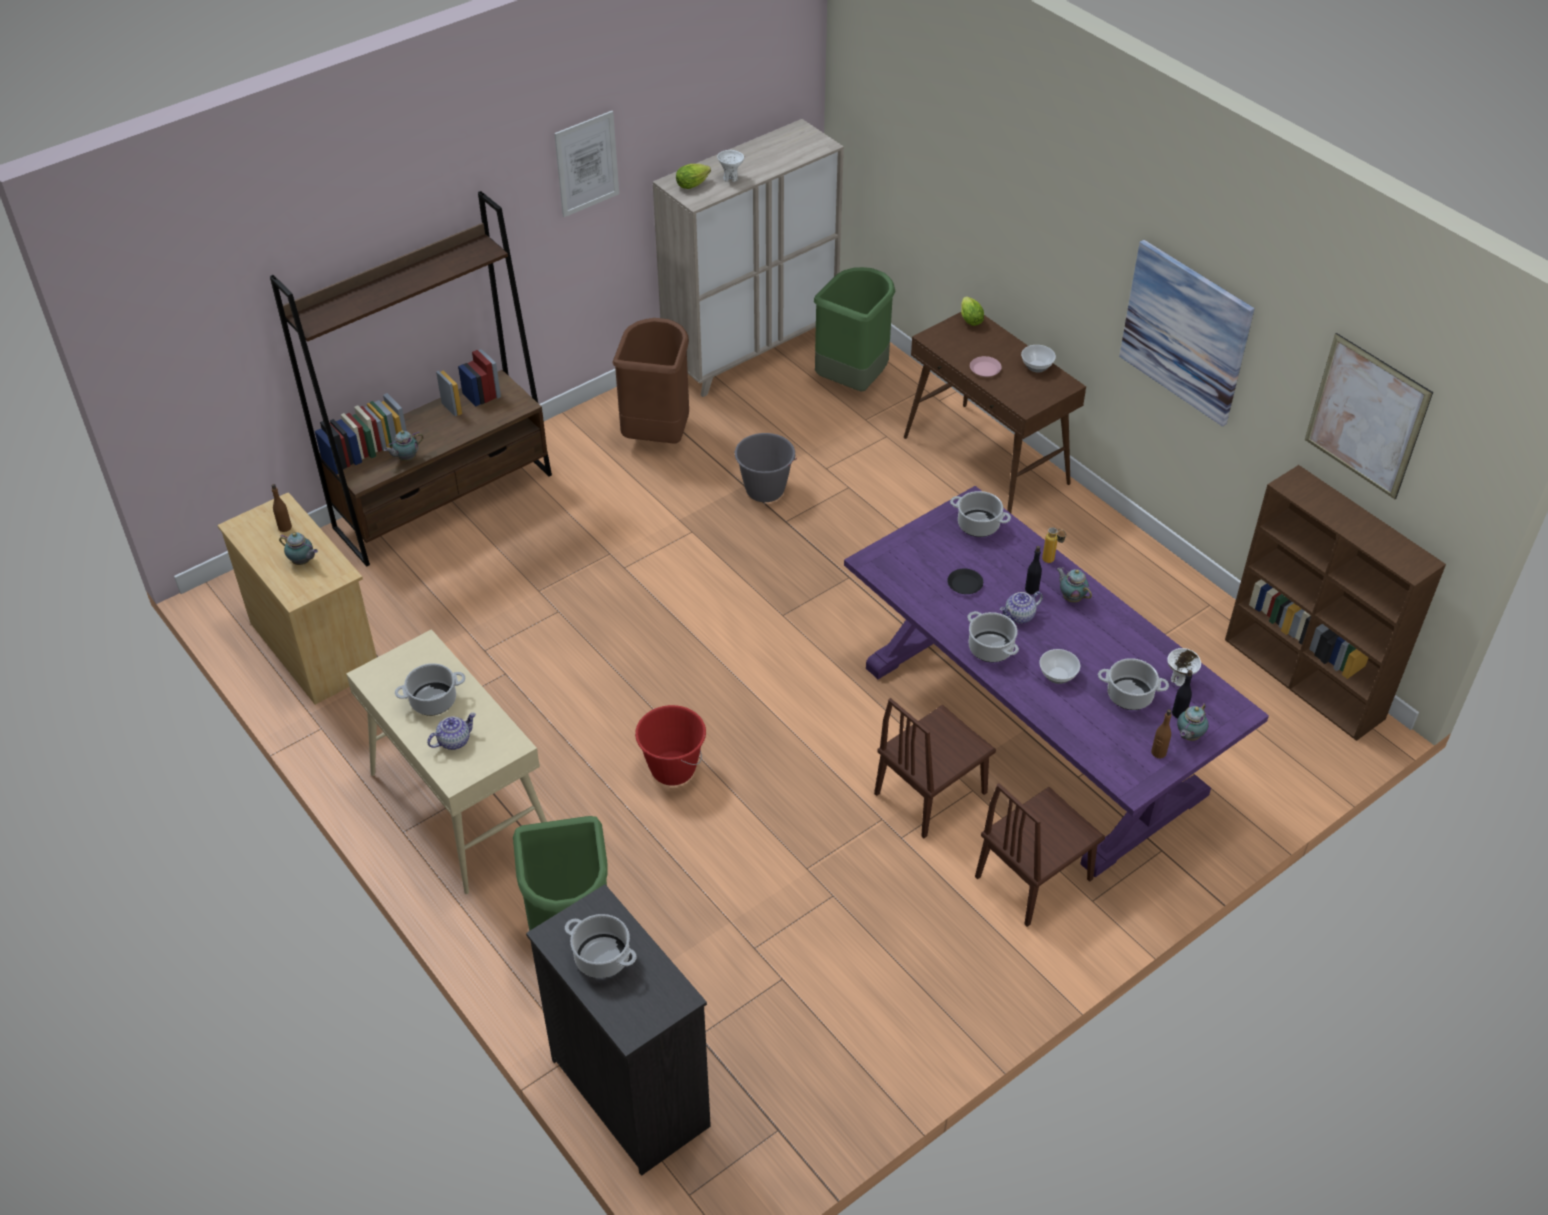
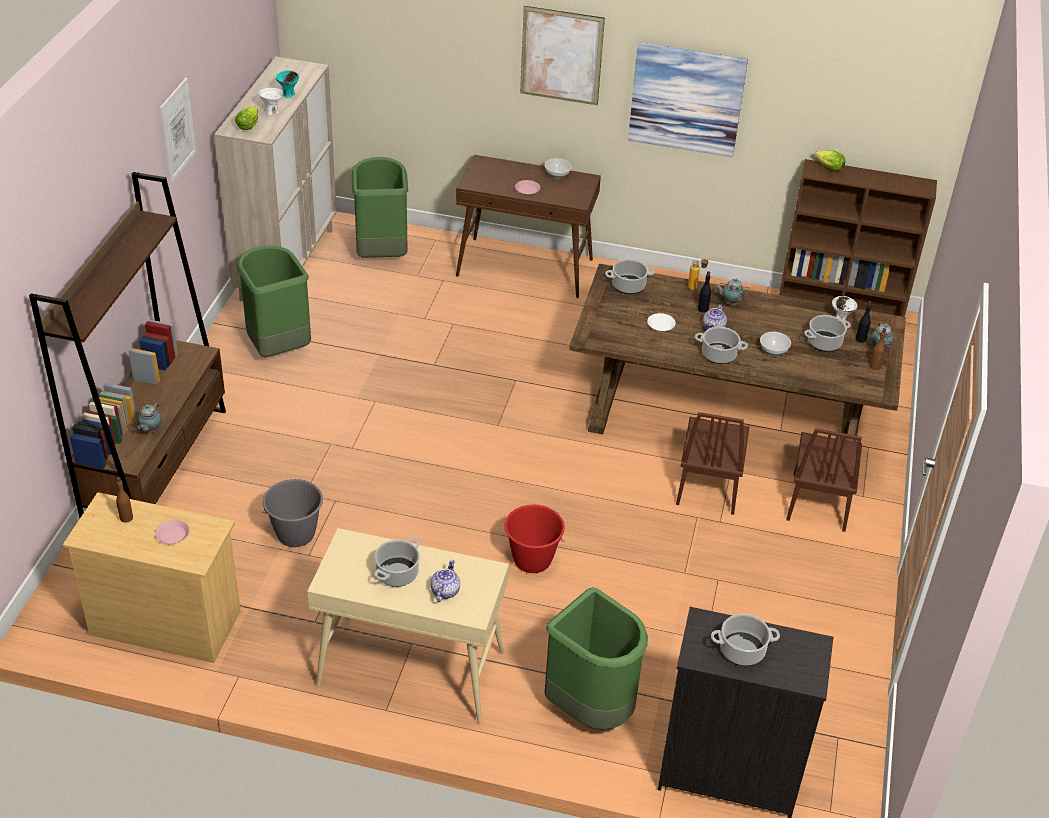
camera: 40 degrees left, 5 degrees down
teapot [279,532,318,565] -> pink plate [155,520,189,544]
brown trash can [612,318,689,443] -> green trash can [237,245,311,357]
grey bucket [734,433,797,502] -> grey bucket moved to [262,479,323,547]
purple dining table [844,486,1269,877] -> brown dining table [569,264,906,442]
black plate [947,569,983,594] -> white plate [647,313,676,332]
lettuce [961,297,984,326] -> lettuce moved to [815,150,845,171]
picture [1305,333,1433,499] -> picture moved to [520,6,605,105]
none -> turquoise bowl [276,70,299,98]

